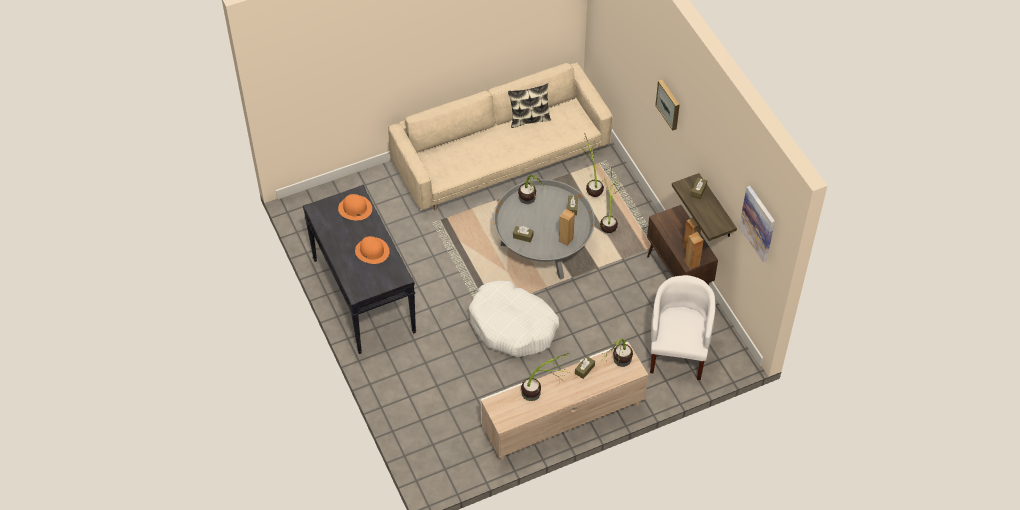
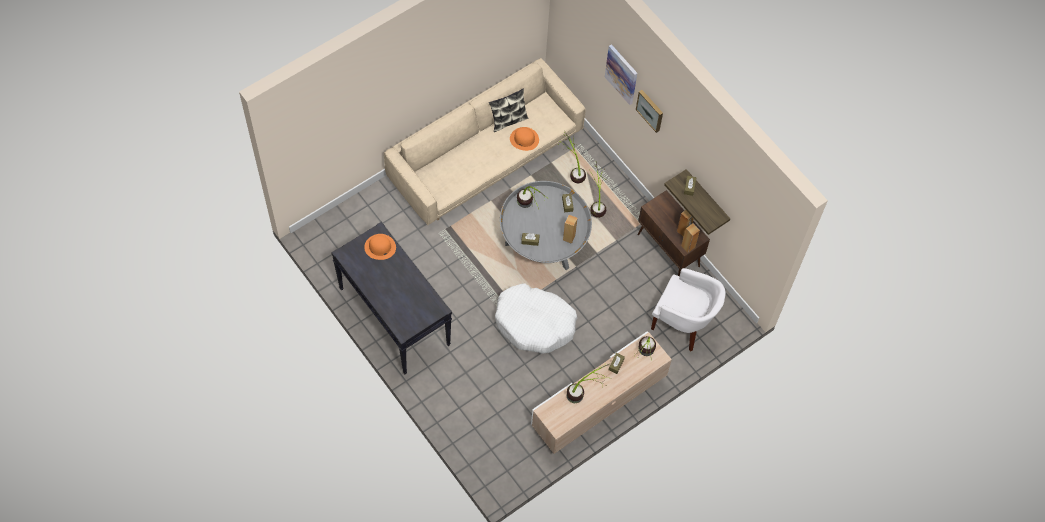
camera: 15 degrees left, 10 degrees up
orange hat [355,236,389,264] -> orange hat moved to [510,127,539,151]
white armchair [650,275,715,380] -> white armchair turned 120 degrees clockwise [651,268,726,352]
picture [739,186,775,262] -> picture moved to [605,44,637,105]

